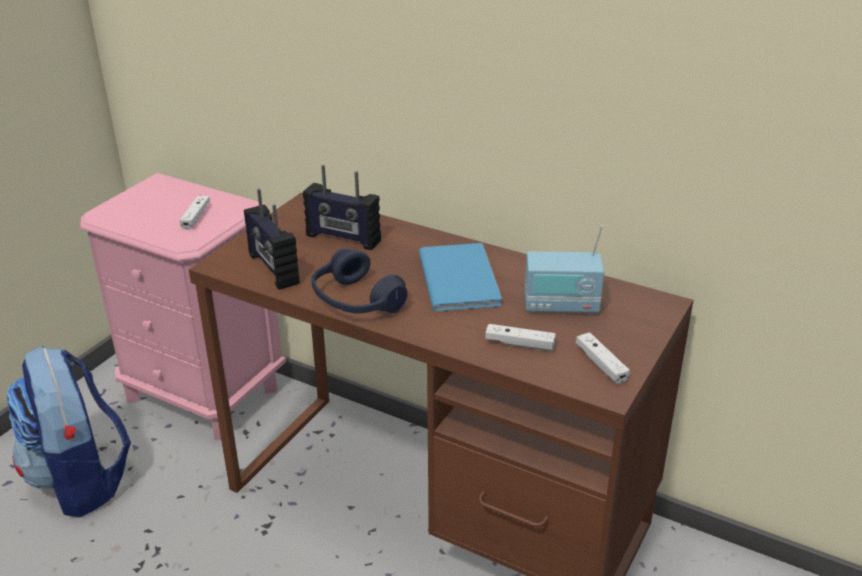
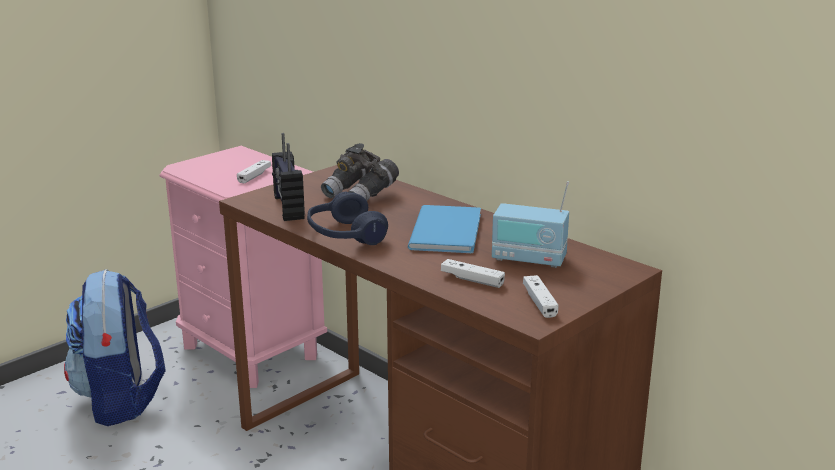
camera: 15 degrees right, 10 degrees down
radio [303,165,381,250] -> grey binoculars [321,143,399,201]

